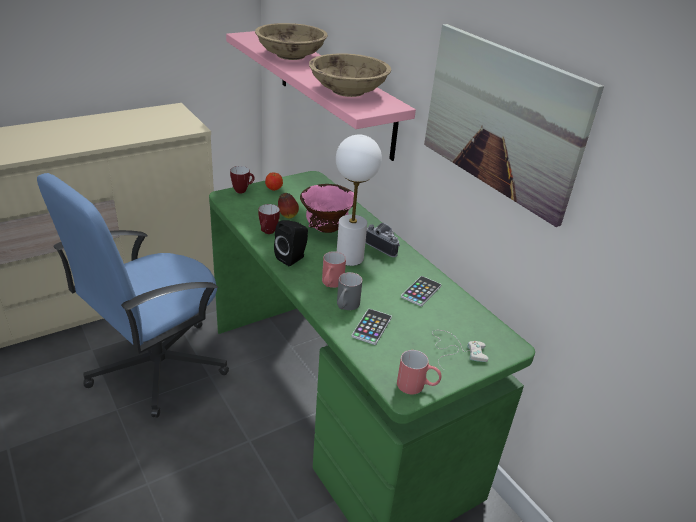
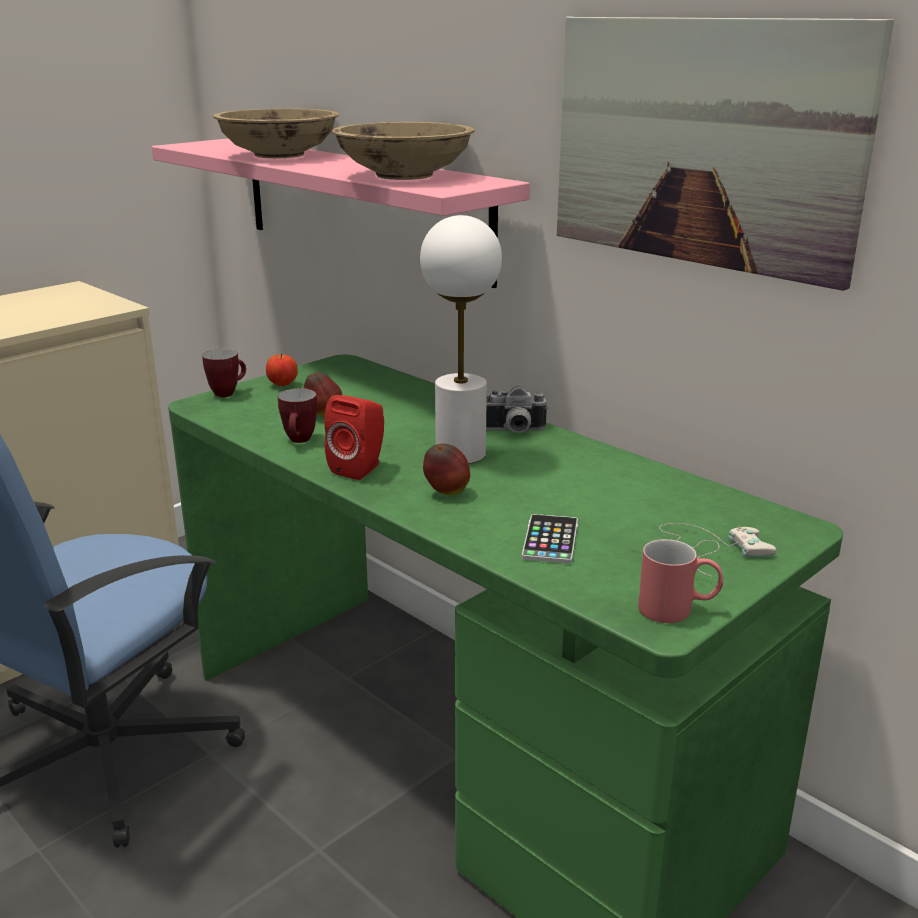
camera: 10 degrees left, 10 degrees down
black speaker [274,220,308,266] -> red speaker [324,395,384,480]
pink bowl [300,184,354,233] -> none
red mug [322,251,346,288] -> apple [423,444,470,495]
grey mug [337,272,362,310] -> none
camera [366,223,400,257] -> camera turned 150 degrees clockwise [486,386,548,433]
phone [401,276,441,307] -> none

